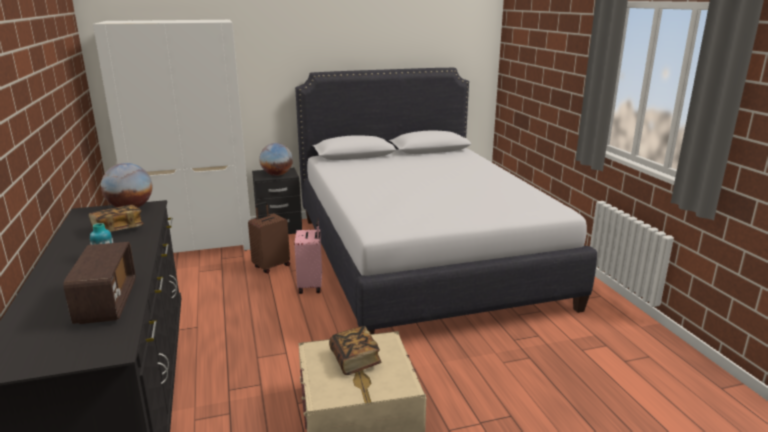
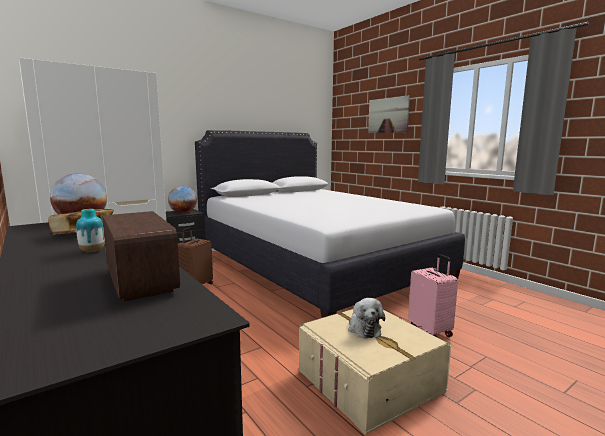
camera: 20 degrees left, 10 degrees down
pink suitcase [294,218,322,294] -> pink suitcase moved to [408,254,458,337]
book [329,326,381,375] -> plush toy [348,298,385,338]
none -> picture [368,95,410,133]

